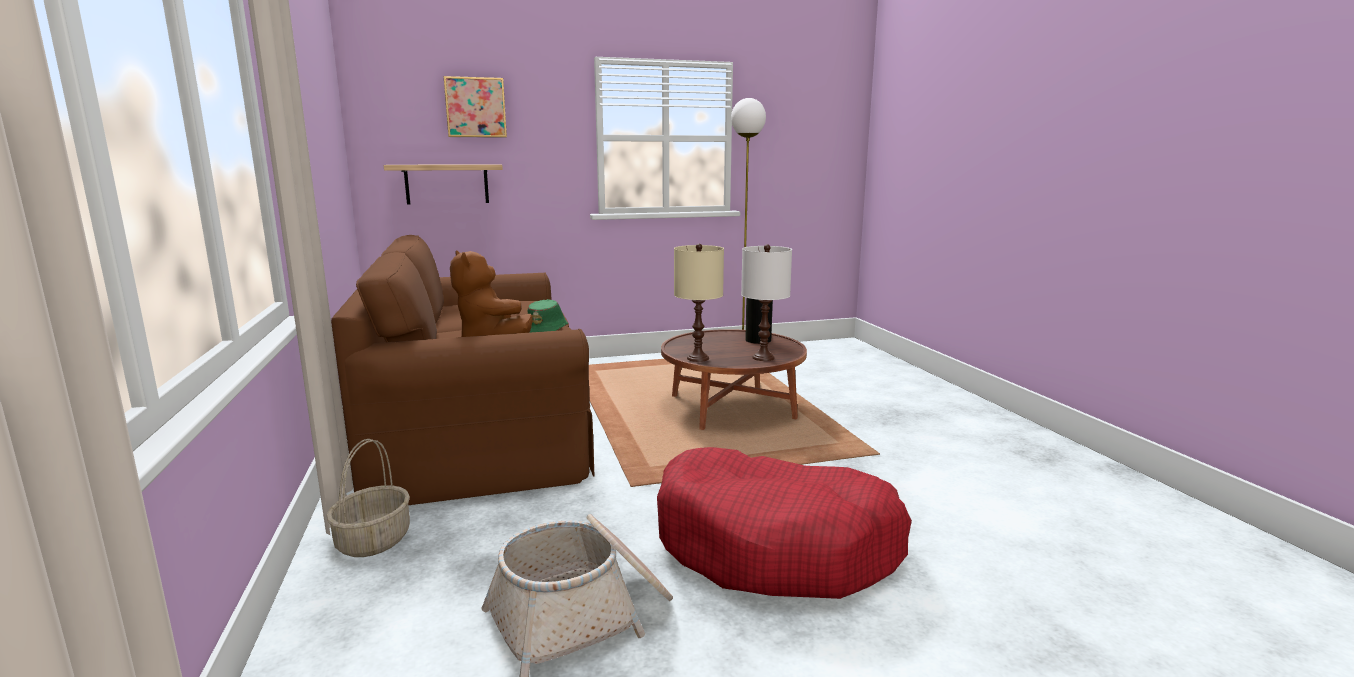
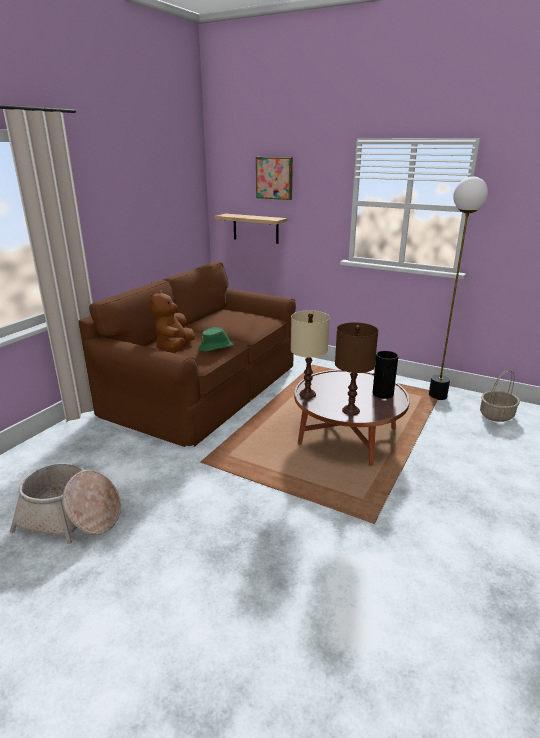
camera: 45 degrees right, 10 degrees up
basket [326,439,410,557] -> basket moved to [480,369,520,422]
red dog bed [657,447,912,599] -> none
white table lamp [741,244,792,361] -> brown table lamp [335,322,378,415]

